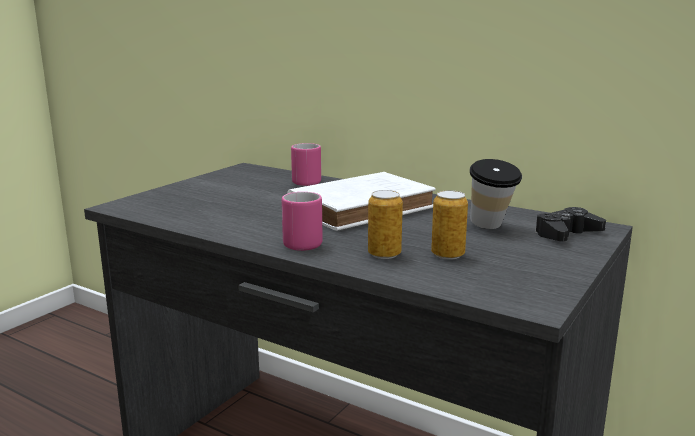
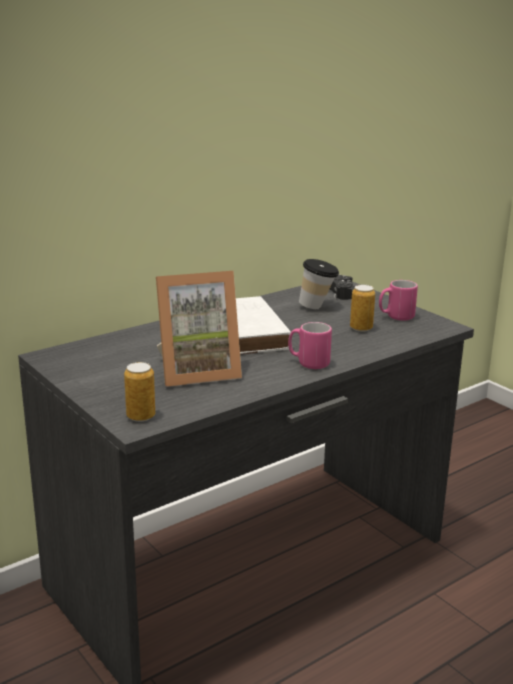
camera: 70 degrees left, 5 degrees up
pink mug [291,143,321,186] -> pink mug moved to [379,280,418,321]
can [368,190,403,259] -> can moved to [124,362,155,422]
none -> picture frame [156,271,242,387]

